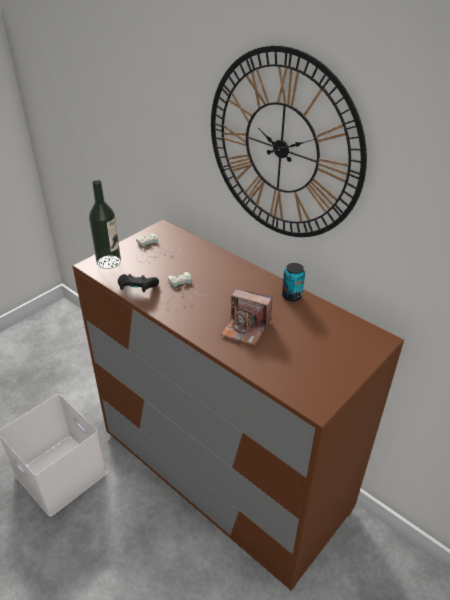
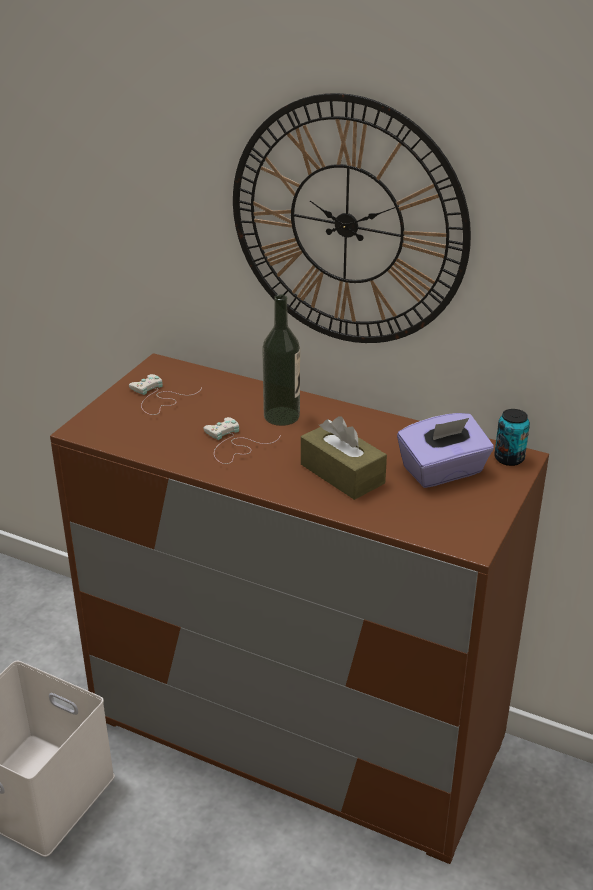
camera: 15 degrees left, 5 degrees down
bottle [89,180,121,269] -> bottle moved to [262,294,300,426]
black game controller [118,274,159,292] -> none
camera [221,289,272,345] -> brown tissue box [301,416,387,500]
can [282,263,305,302] -> can moved to [494,409,530,466]
none -> purple tissue box [397,413,494,488]

